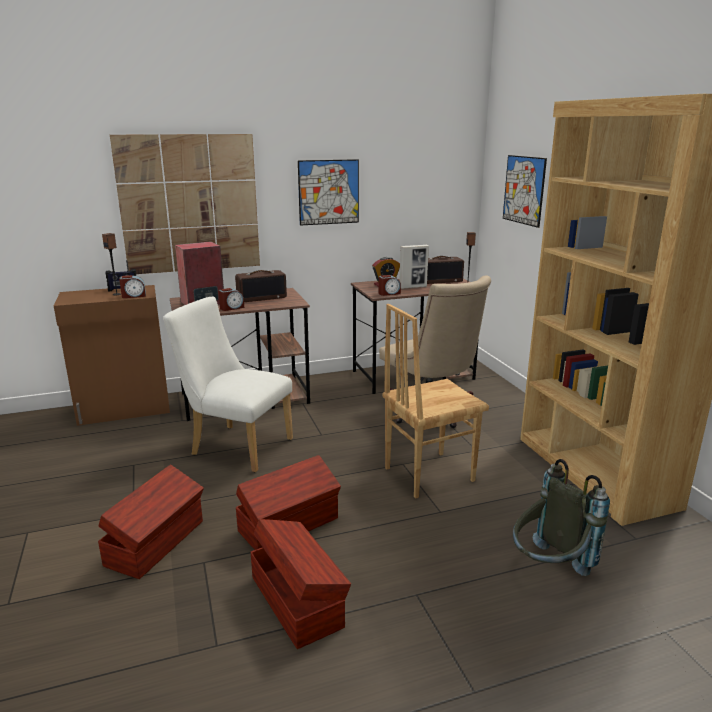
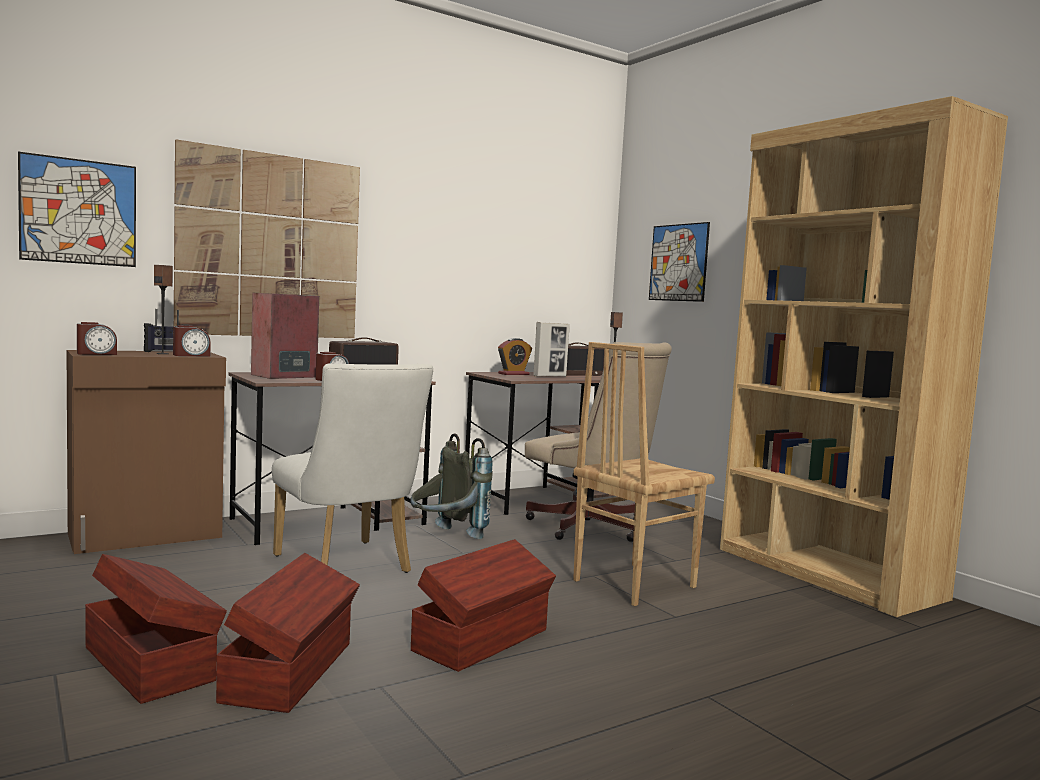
camera: 15 degrees left, 15 degrees down
white chair [163,297,293,472] -> white chair turned 135 degrees counterclockwise [272,364,433,573]
brown storage box [251,519,351,649] -> brown storage box moved to [85,554,227,704]
picture [298,159,359,226] -> picture moved to [18,152,136,267]
alarm clock [379,275,401,296] -> alarm clock moved to [77,322,117,355]
grey backpack [513,459,610,576] -> grey backpack moved to [410,433,493,539]

